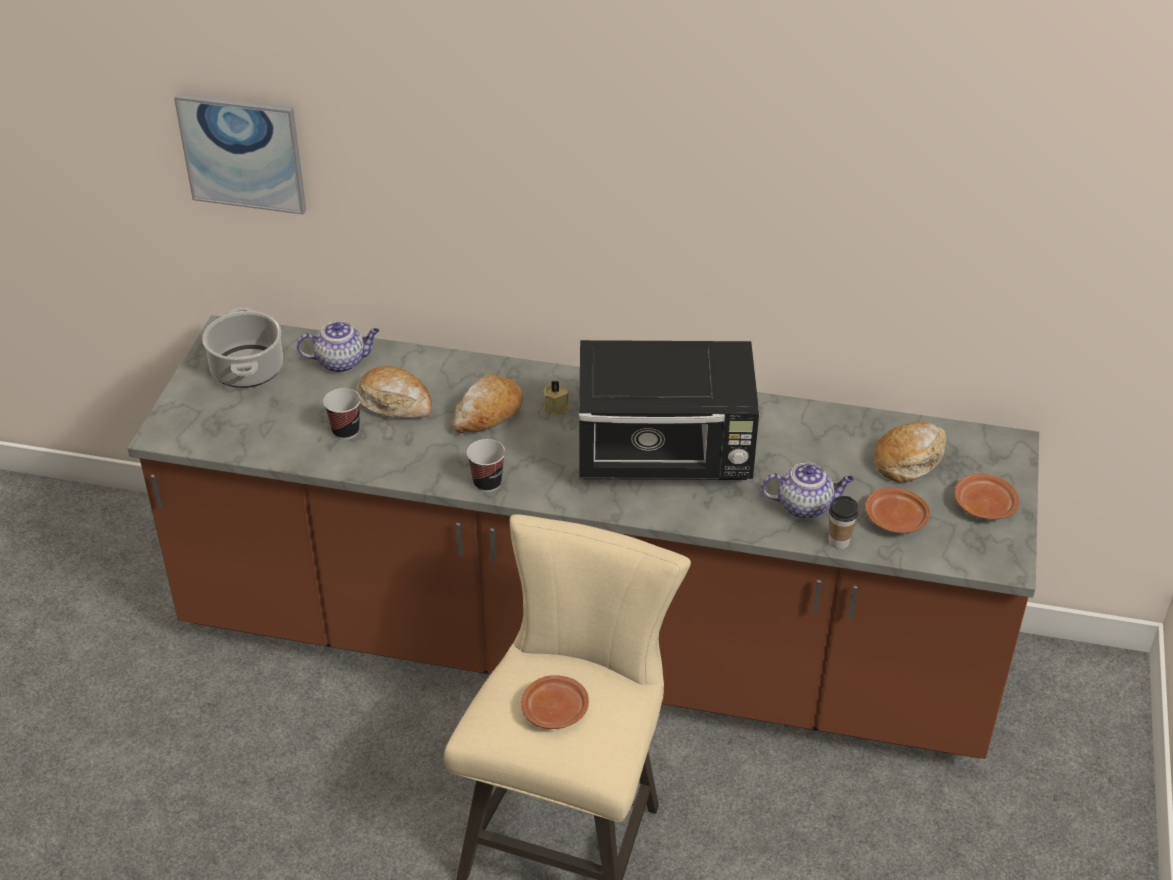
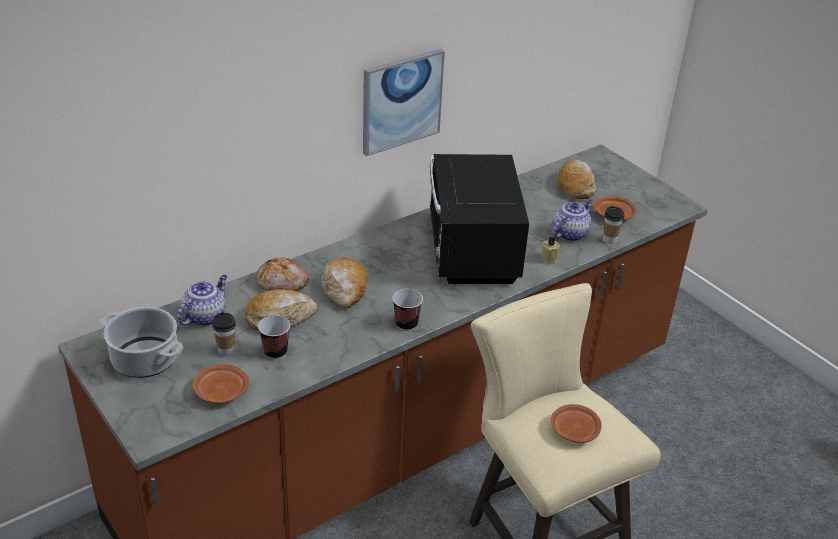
camera: 50 degrees left, 5 degrees down
picture [174,93,306,215] -> picture moved to [363,49,445,156]
beige candle [543,381,570,417] -> beige candle moved to [541,237,560,264]
black microwave [579,340,759,480] -> black microwave turned 135 degrees clockwise [430,154,529,284]
brown plate [955,474,1019,519] -> brown plate moved to [192,364,249,403]
none -> cup [212,312,236,356]
none -> bread [255,258,309,291]

